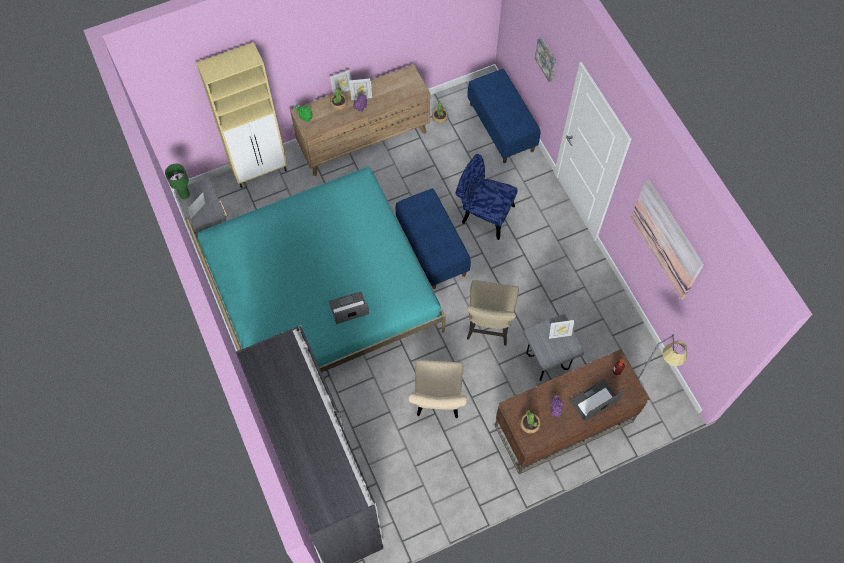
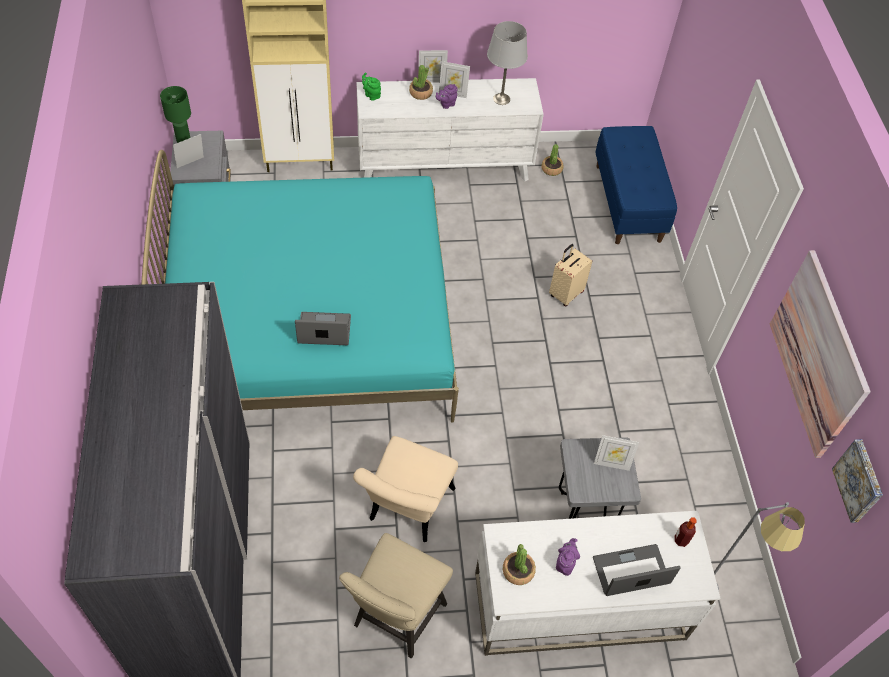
camera: 15 degrees right, 10 degrees down
brown dresser [290,64,430,176] -> white dresser [357,78,544,181]
blue bench [395,189,471,289] -> none
blue chair [455,154,518,240] -> beige suitcase [549,244,593,306]
beige chair [467,280,519,345] -> beige chair moved to [339,533,453,659]
brown desk [495,349,650,474] -> white desk [475,511,721,656]
picture [535,37,556,82] -> picture moved to [832,439,883,523]
none -> grey table lamp [487,21,528,105]

